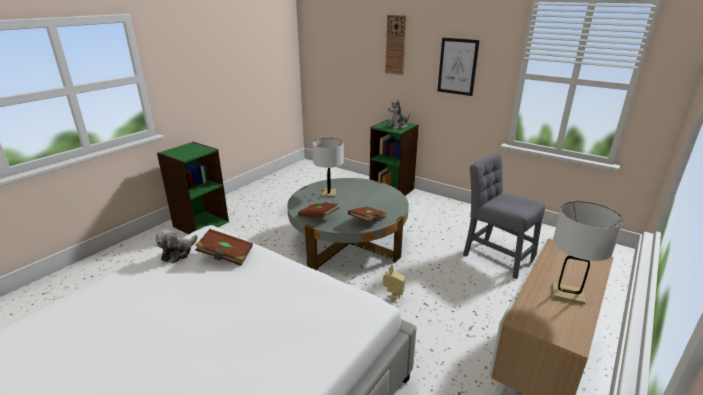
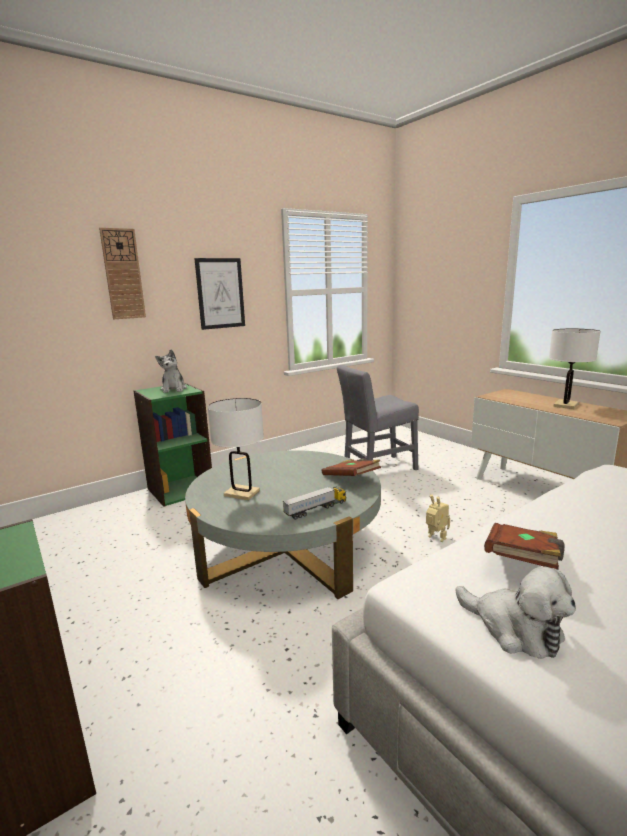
camera: 70 degrees left, 10 degrees down
brown book [298,202,339,217] -> toy truck [283,487,346,520]

